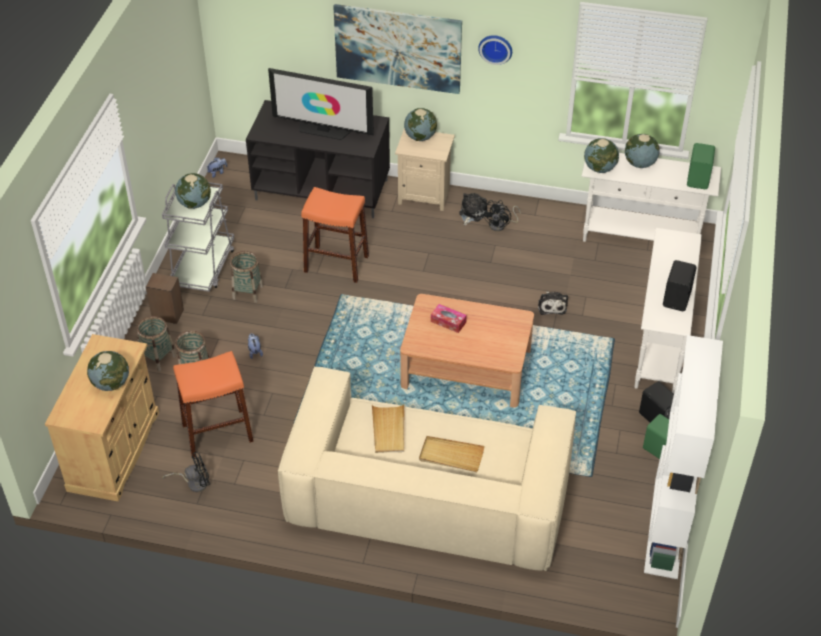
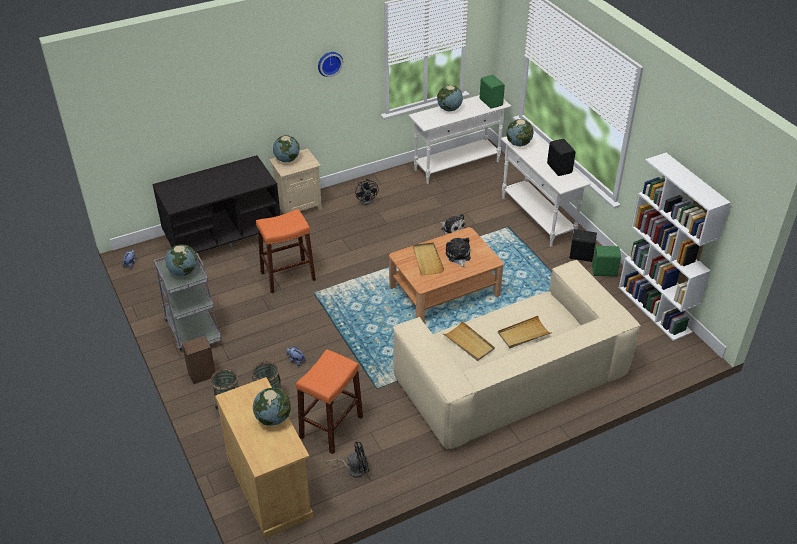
camera: 40 degrees left, 5 degrees down
black fan [162,452,210,492] -> black fan turned 45 degrees clockwise [326,441,369,478]
basket [230,251,263,303] -> none
television [268,68,374,140] -> none
picture [333,4,462,94] -> none
tissue box [431,304,467,333] -> beige tray [413,242,445,275]
plush toy [459,193,488,226] -> plush toy moved to [446,237,471,268]
globe [584,138,619,173] -> globe moved to [506,119,534,146]

